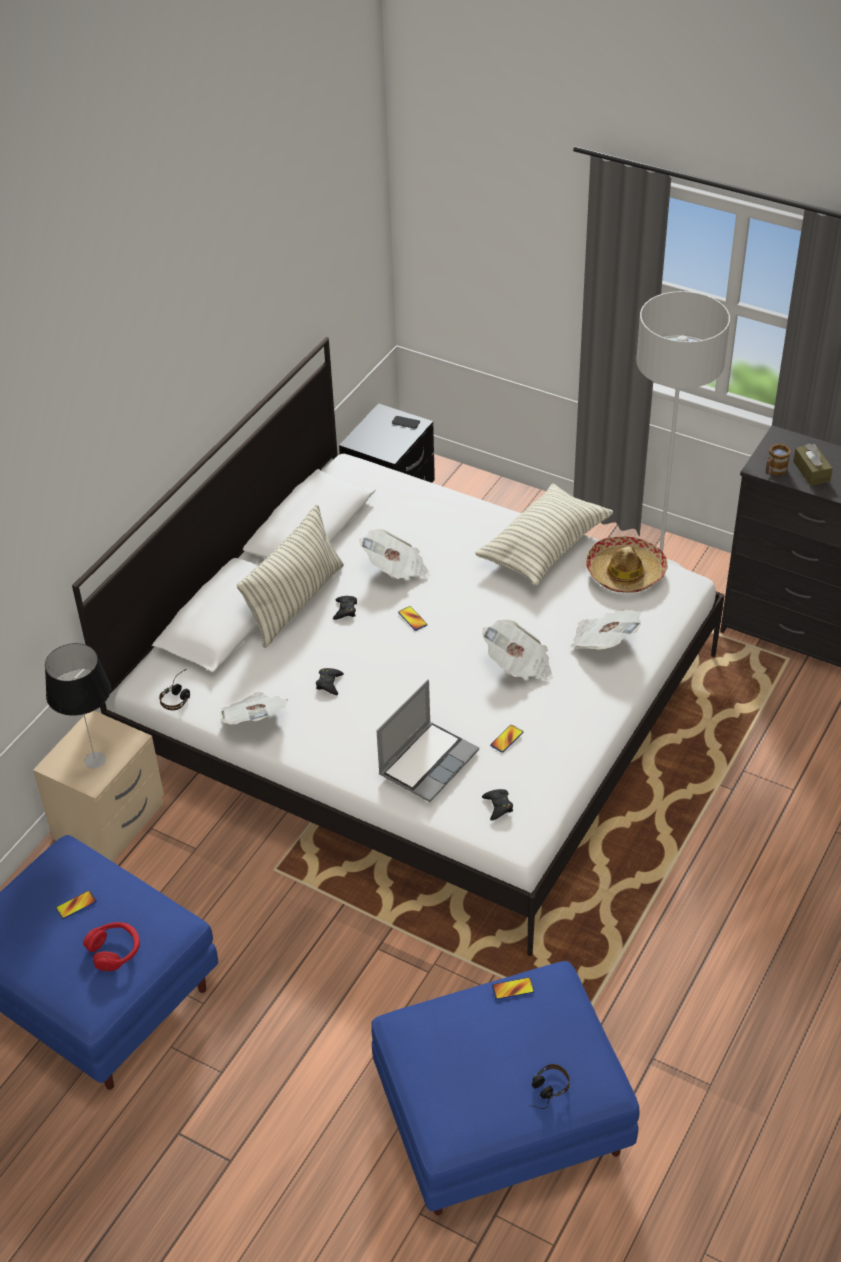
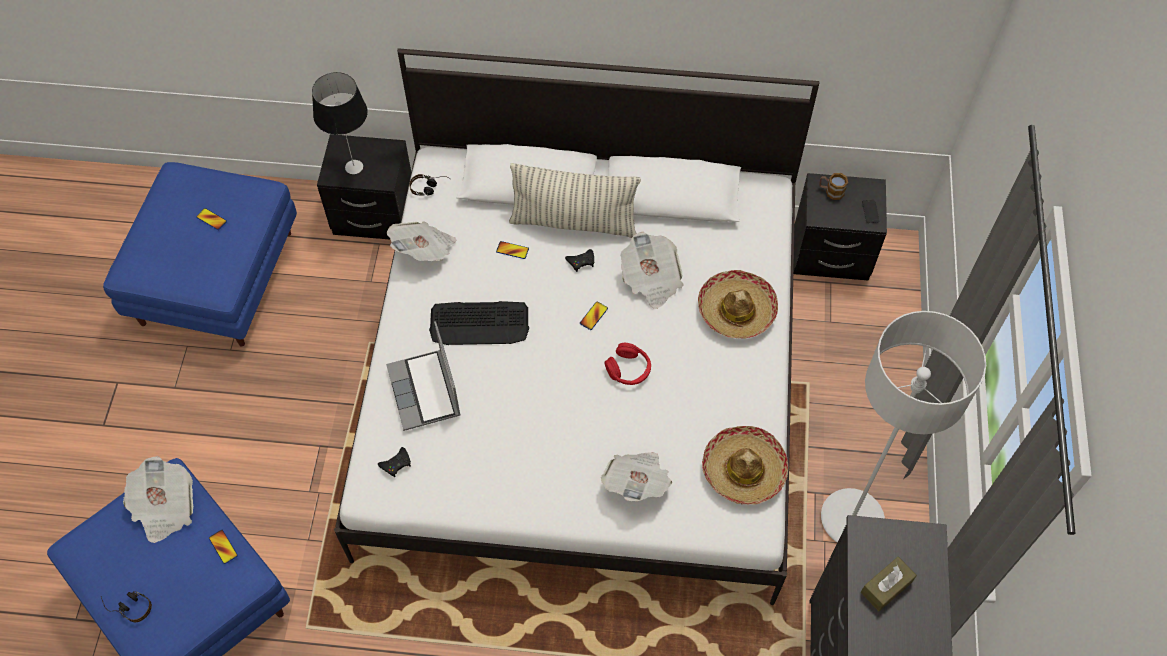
camera: 65 degrees right, 15 degrees up
beige nightstand [33,711,164,862] -> black nightstand [317,134,411,240]
red headphones [83,922,140,971] -> red headphones moved to [604,343,651,385]
black game controller [316,668,344,695] -> none
laptop [376,679,479,802] -> laptop turned 60 degrees clockwise [386,321,461,431]
pillow [475,483,613,586] -> none
newspaper [482,620,553,680] -> newspaper moved to [123,456,193,543]
phone [490,725,523,753] -> phone moved to [496,241,529,259]
mug [766,444,791,476] -> mug moved to [819,173,848,200]
none -> keyboard [429,301,529,345]
none -> hat [698,270,778,338]

